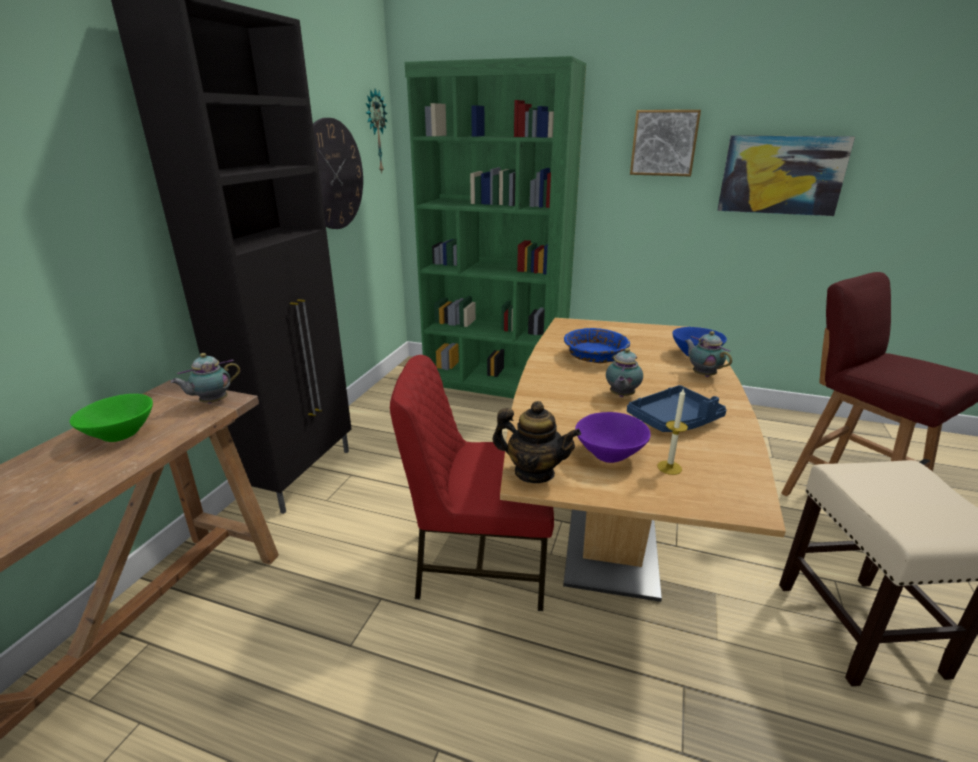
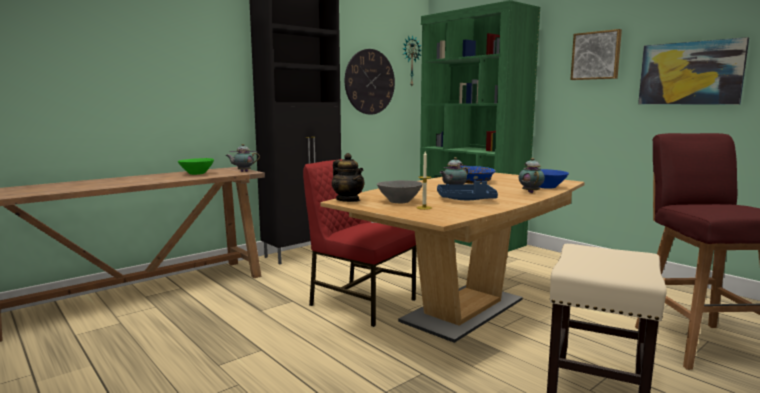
camera: 30 degrees right, 15 degrees down
purple bowl [575,412,651,463] -> grey bowl [377,180,423,203]

